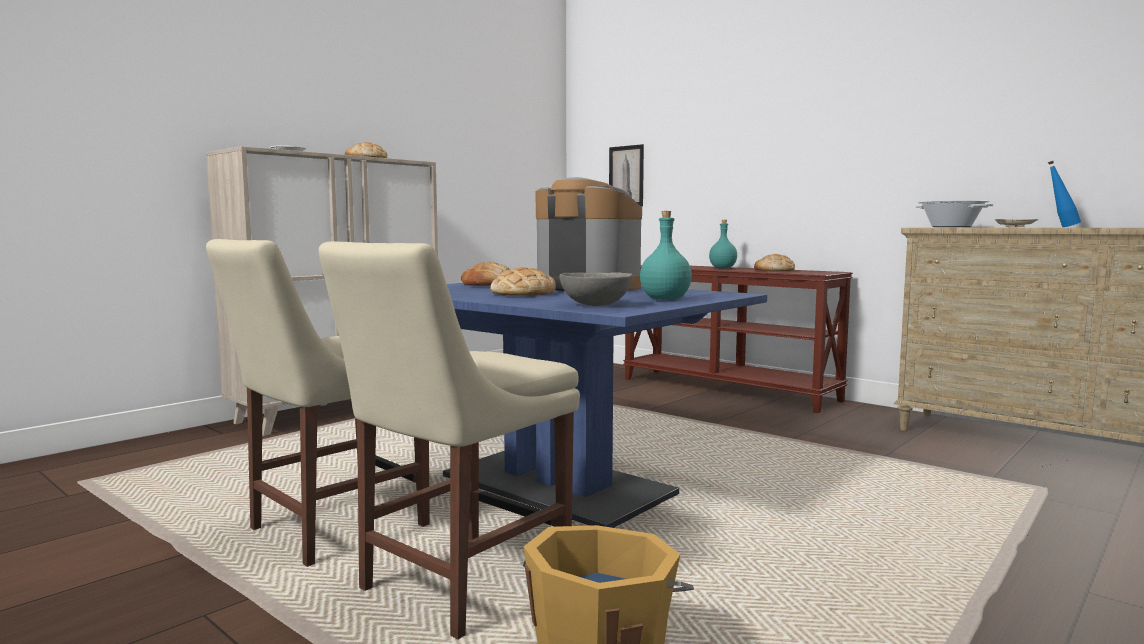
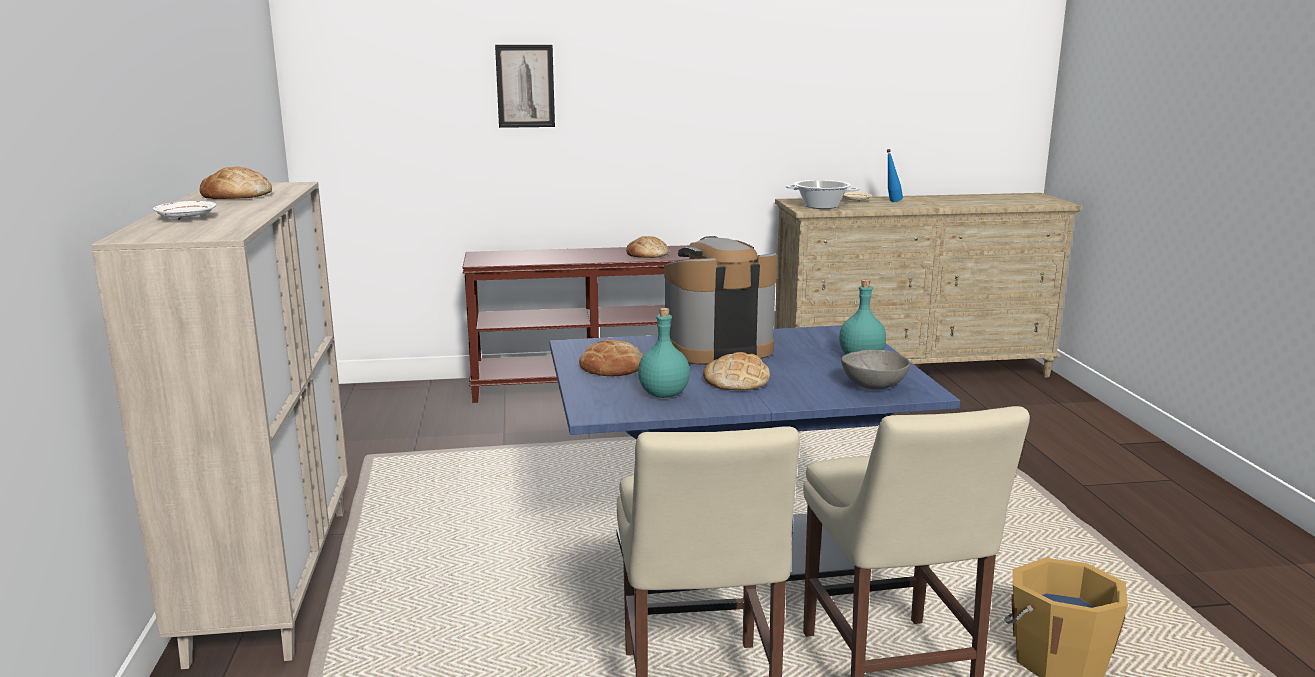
camera: 50 degrees left, 10 degrees up
picture [609,144,644,206] -> picture moved to [495,45,555,128]
turquoise bottle [709,220,737,268] -> turquoise bottle moved to [638,308,690,398]

